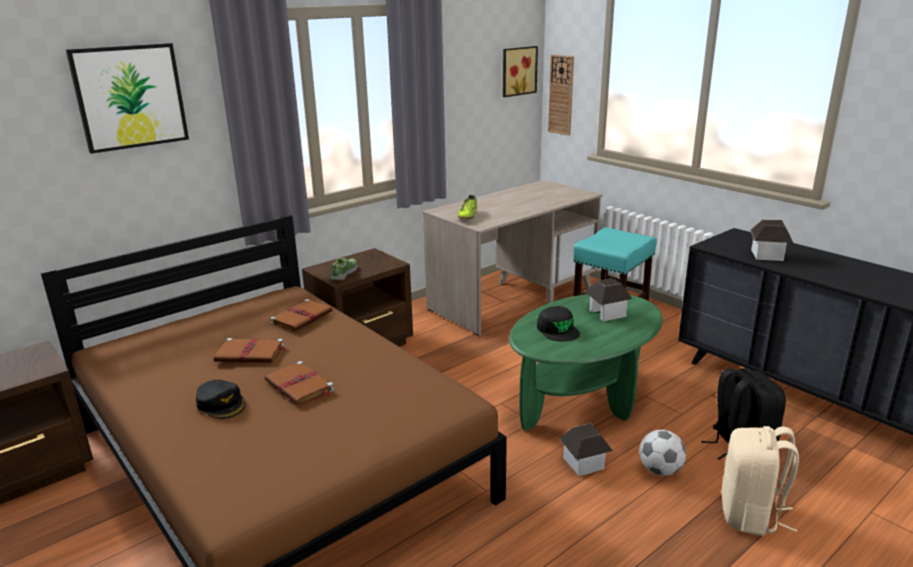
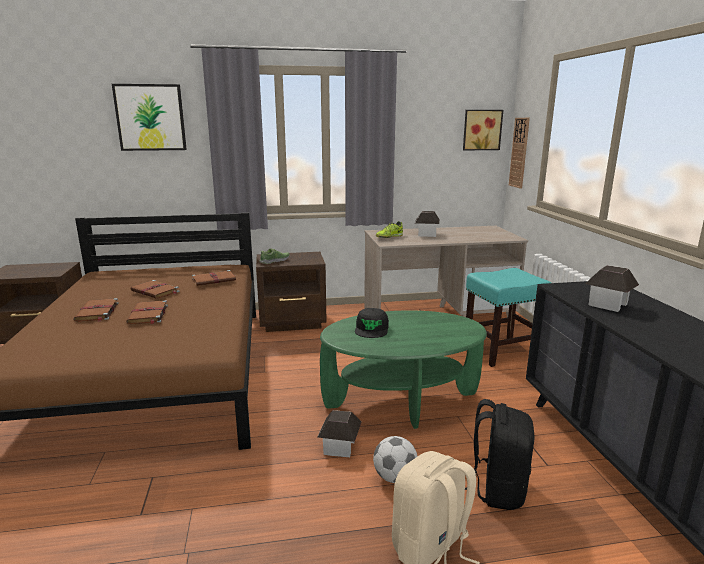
camera: 30 degrees right, 5 degrees down
black cap [196,379,246,419] -> brown book [74,298,119,322]
toy house [584,278,632,321] -> toy house moved to [415,211,440,237]

